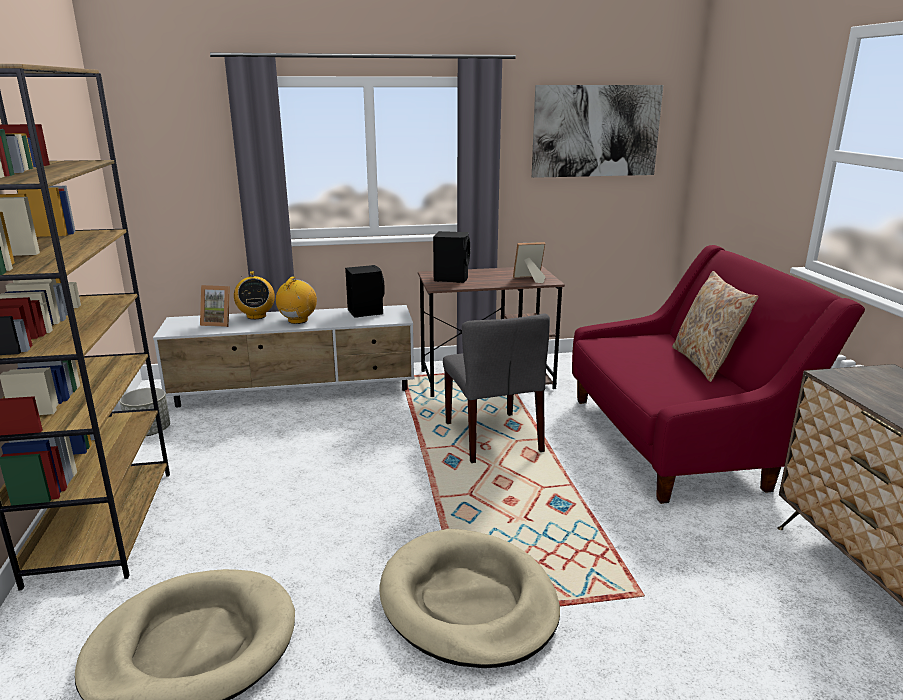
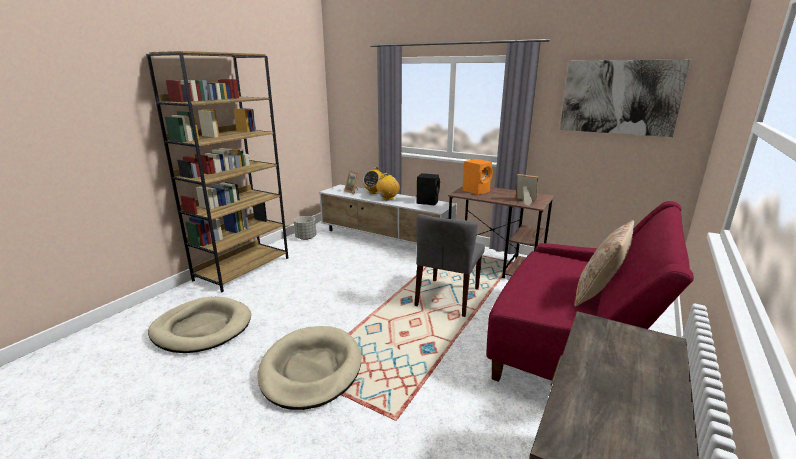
camera: 40 degrees right, 0 degrees up
black speaker [433,231,470,283] -> orange speaker [463,159,493,195]

